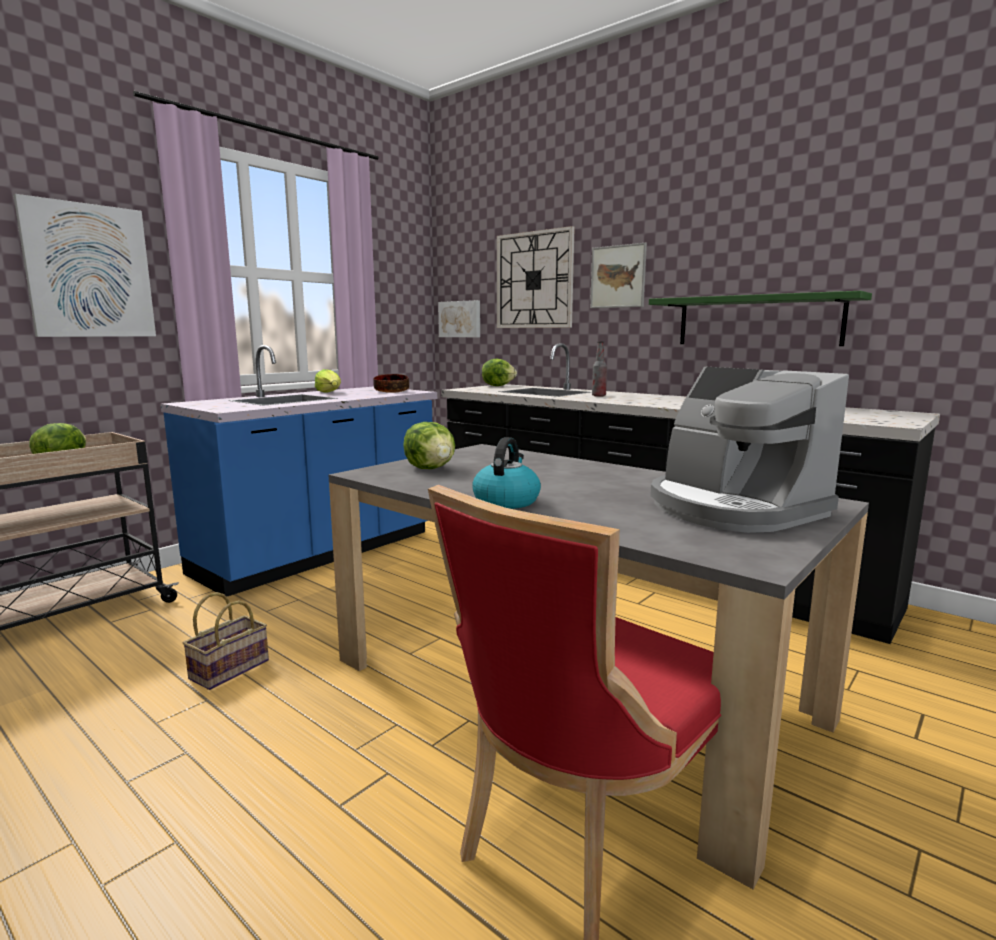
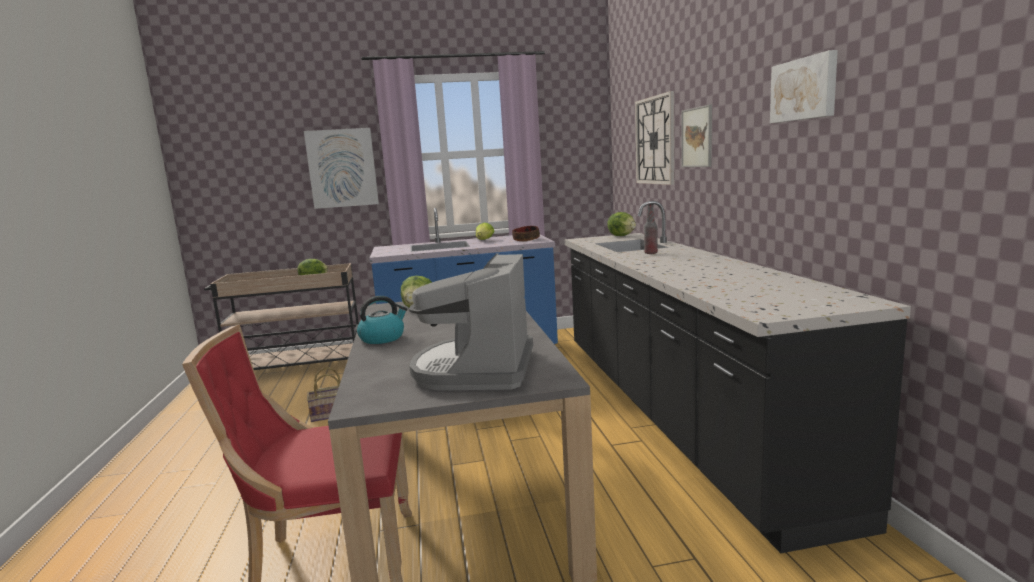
camera: 40 degrees right, 0 degrees up
picture [438,300,480,337] -> picture moved to [770,50,838,123]
green shelf [649,291,872,346] -> none

